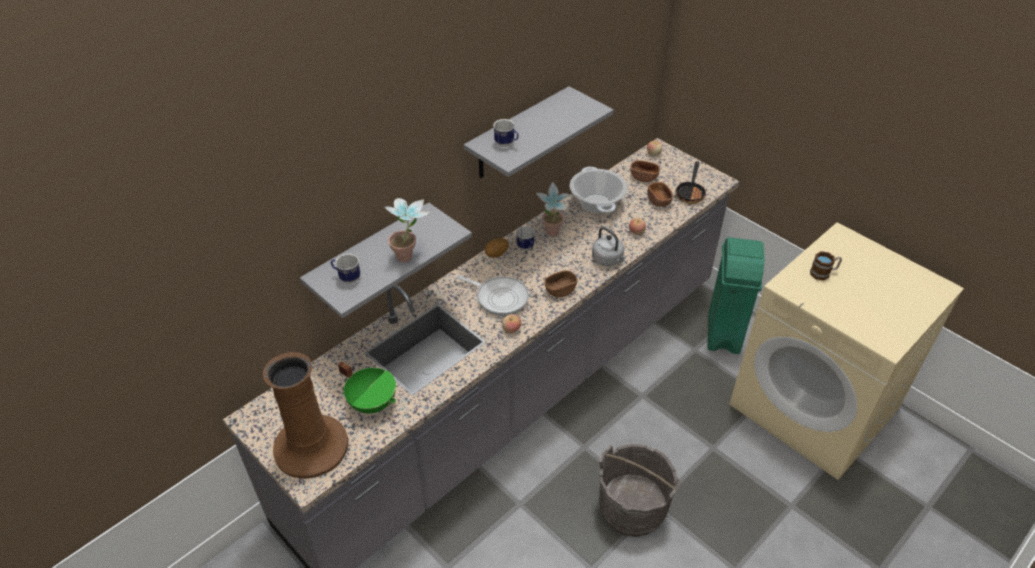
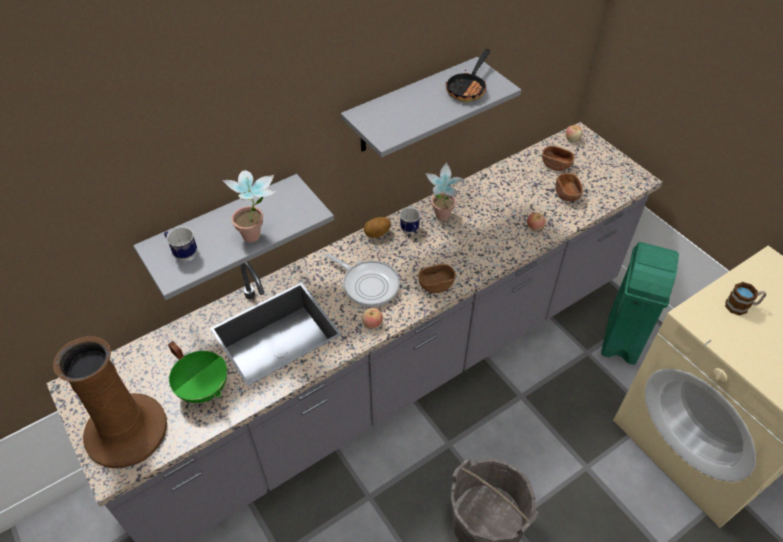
camera: 10 degrees right, 5 degrees up
mug [493,119,519,147] -> none
cooking pot [570,167,627,213] -> none
grey kettle [592,227,627,266] -> none
frying pan [675,161,707,204] -> frying pan moved to [446,49,490,102]

